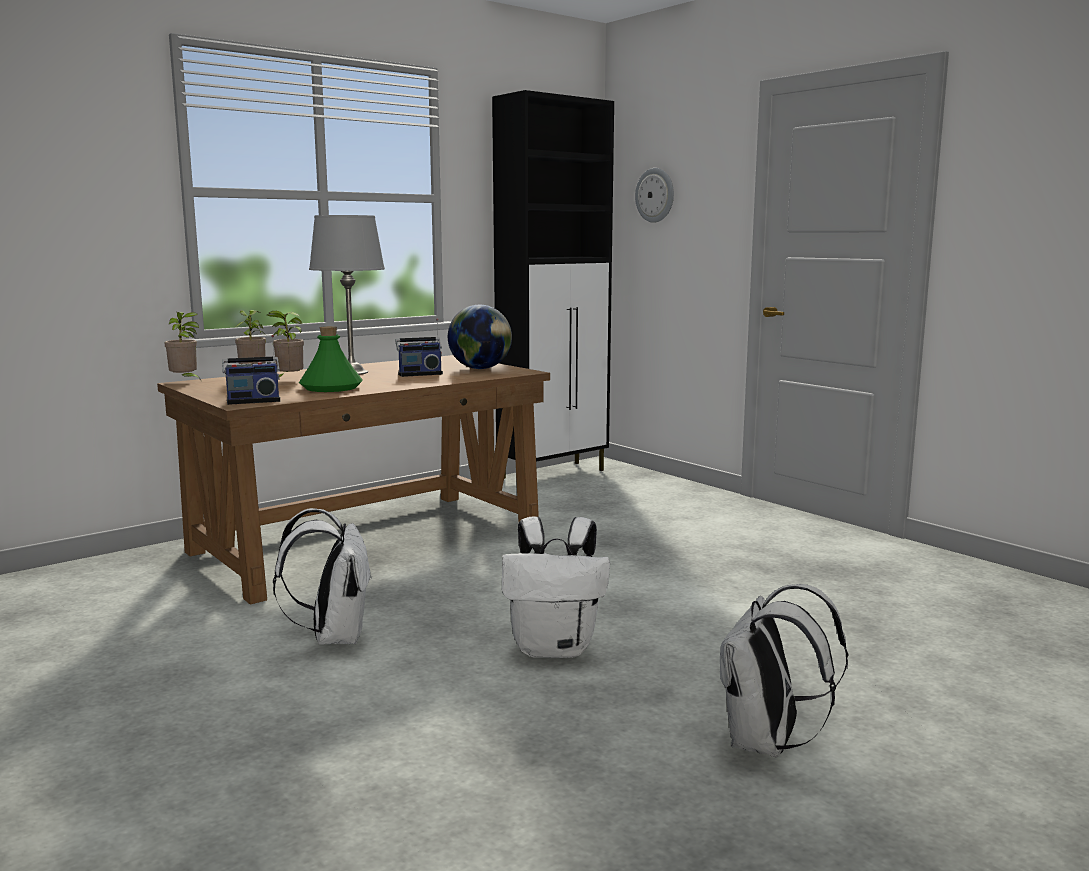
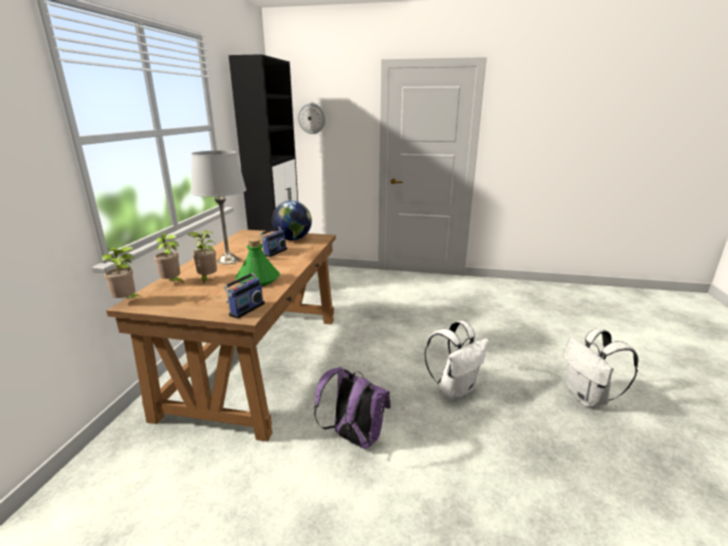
camera: 40 degrees left, 10 degrees up
white backpack [273,508,372,644] -> purple backpack [314,367,391,449]

